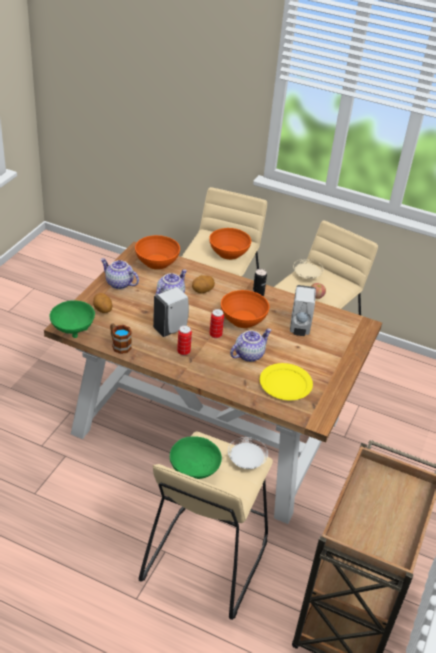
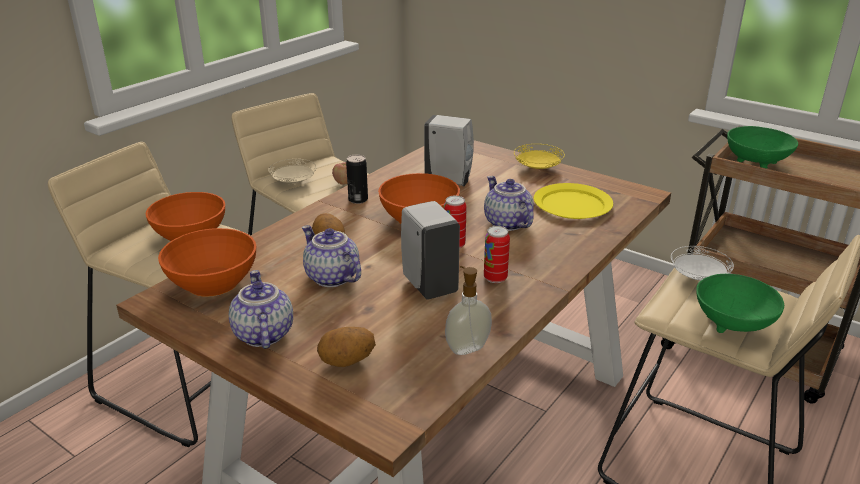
camera: 75 degrees left, 10 degrees down
green bowl [49,301,95,338] -> green bowl moved to [727,126,798,169]
teapot [100,258,139,289] -> teapot turned 120 degrees clockwise [229,270,293,349]
mug [110,323,132,354] -> soap dispenser [445,266,492,355]
none -> yellow plate [514,144,565,169]

